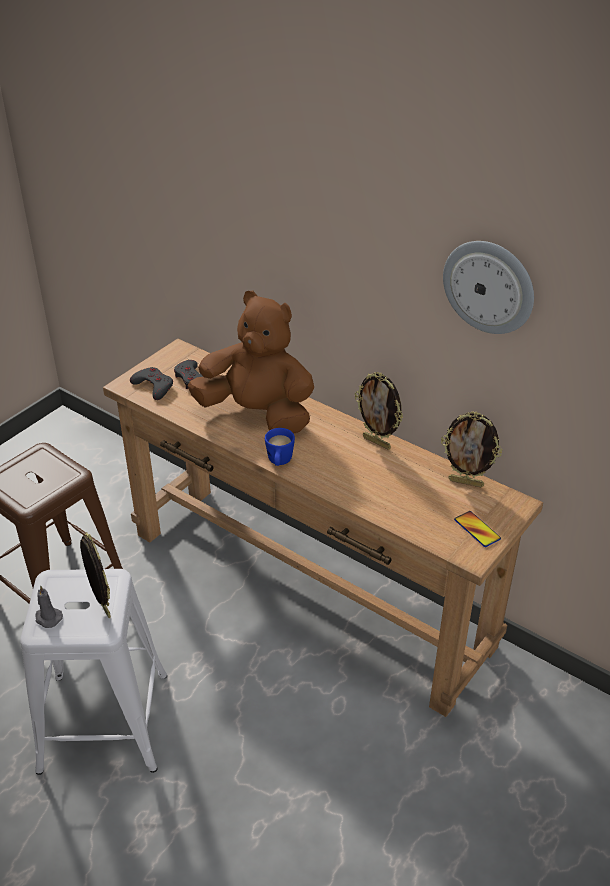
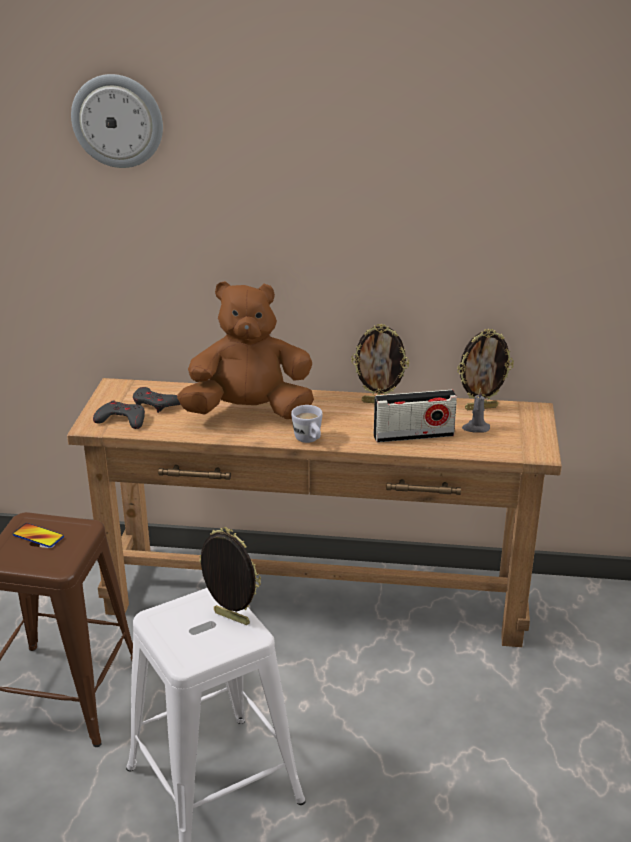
camera: 30 degrees left, 10 degrees down
grey candle [35,585,63,628] -> grey candle moved to [462,389,490,433]
blue mug [265,428,295,466] -> white mug [291,405,323,443]
wall clock [443,241,534,334] -> wall clock moved to [71,74,163,168]
phone [454,511,501,547] -> phone moved to [12,523,64,548]
none -> radio [374,390,457,443]

